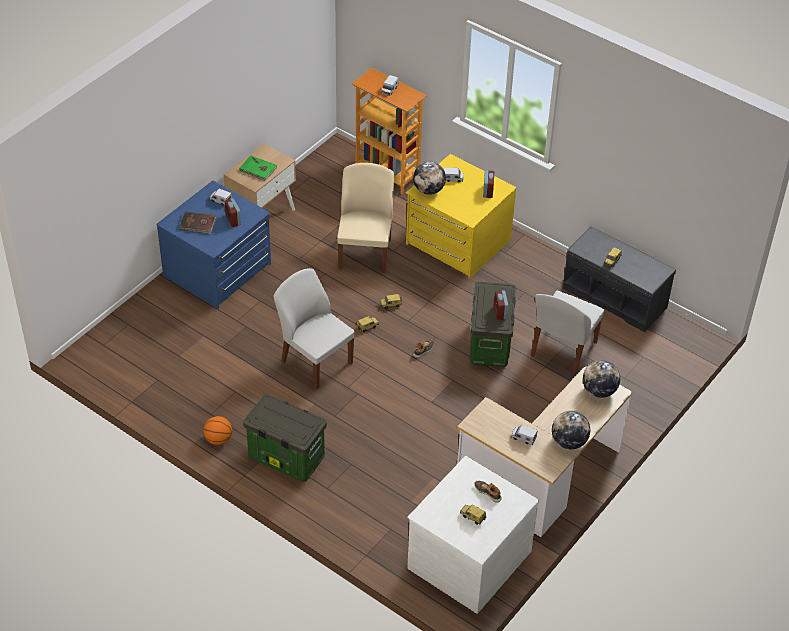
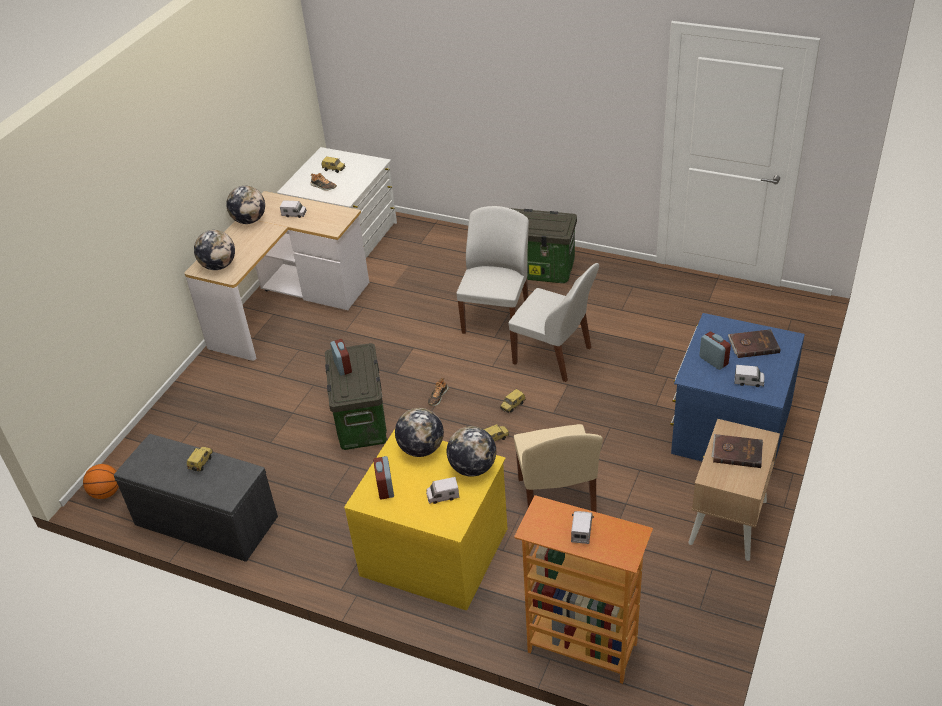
camera: 170 degrees right, 5 degrees down
basketball [203,416,232,445] -> basketball moved to [83,464,119,499]
green book [239,155,277,181] -> brown book [712,434,763,468]
white chair [531,290,604,375] -> white chair moved to [456,206,529,334]
none -> globe [395,408,444,457]

